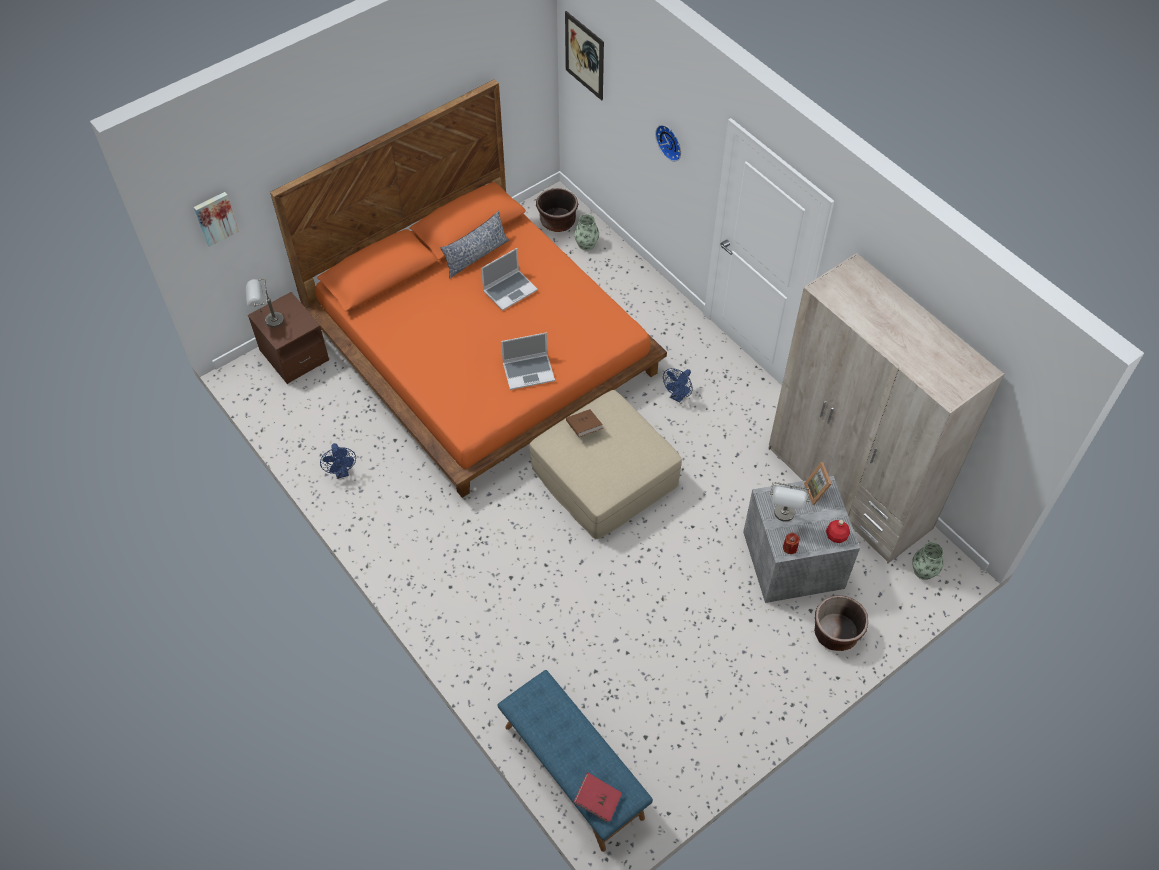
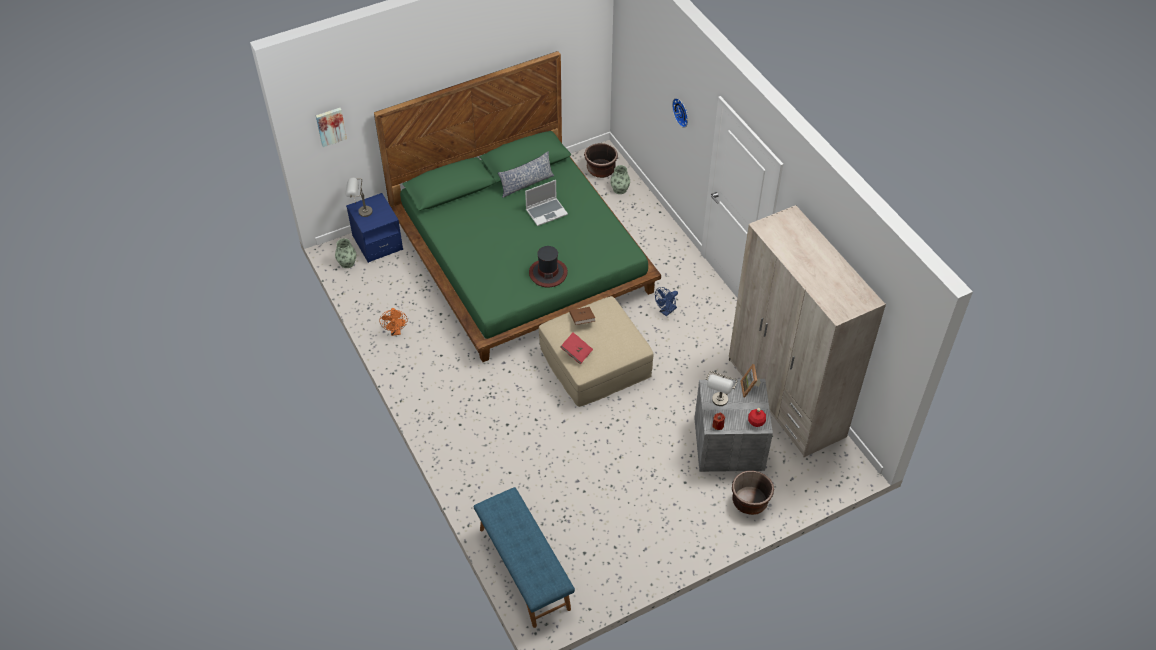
camera: 10 degrees right, 5 degrees down
brown nightstand [248,292,329,384] -> blue nightstand [346,193,403,263]
orange bed [270,79,667,498] -> green bed [374,51,661,362]
blue fan [320,443,356,479] -> orange fan [379,308,407,336]
laptop [501,333,555,390] -> hat [529,246,568,287]
picture [565,11,604,101] -> none
red book [574,773,622,823] -> red book moved to [560,332,593,364]
vase [912,542,944,580] -> vase moved to [335,238,356,268]

